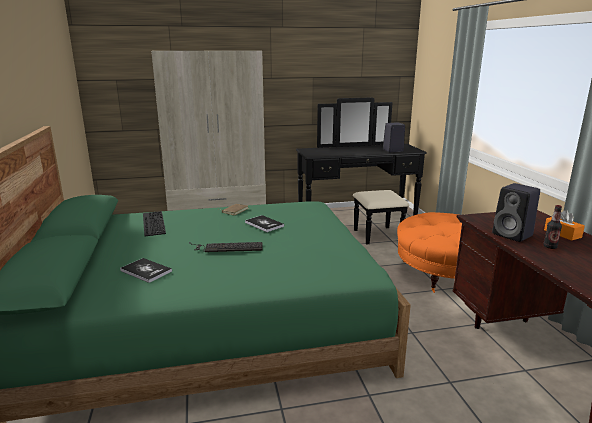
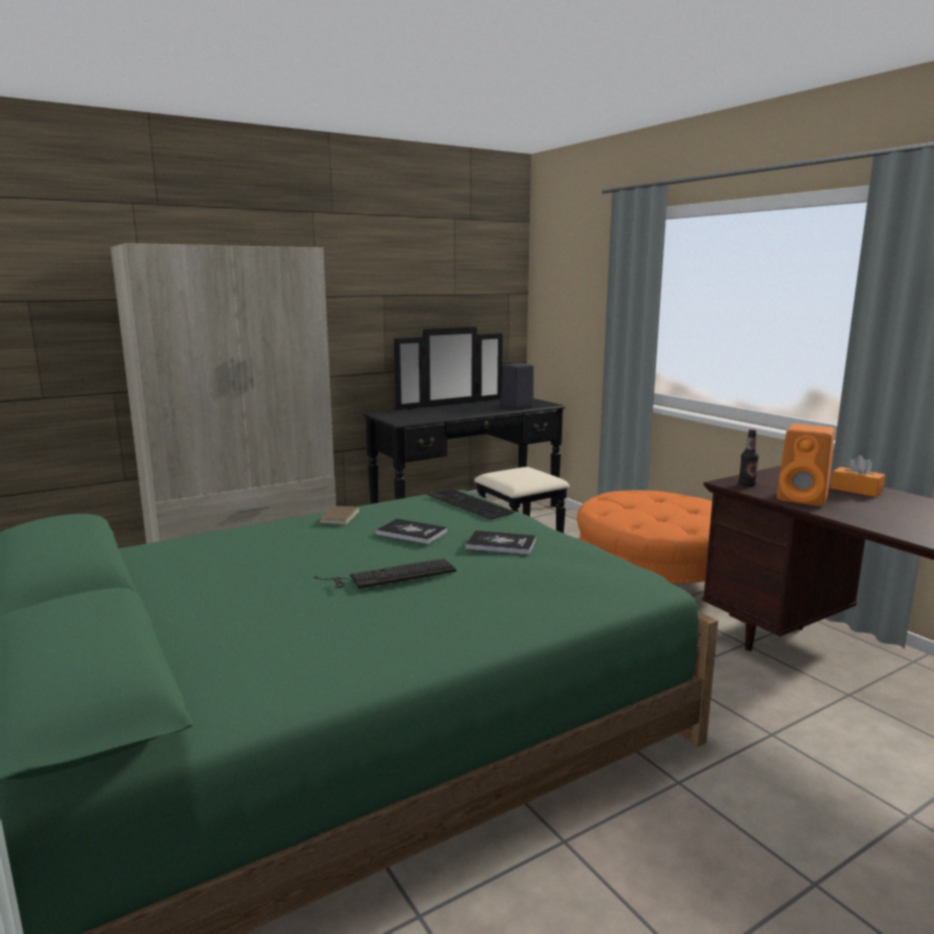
camera: 20 degrees left, 5 degrees down
book [120,258,172,283] -> book moved to [465,530,536,555]
keyboard [143,211,166,236] -> keyboard moved to [427,488,514,519]
black speaker [492,183,540,242] -> orange speaker [777,424,835,506]
bottle [543,205,562,249] -> bottle moved to [739,429,759,487]

